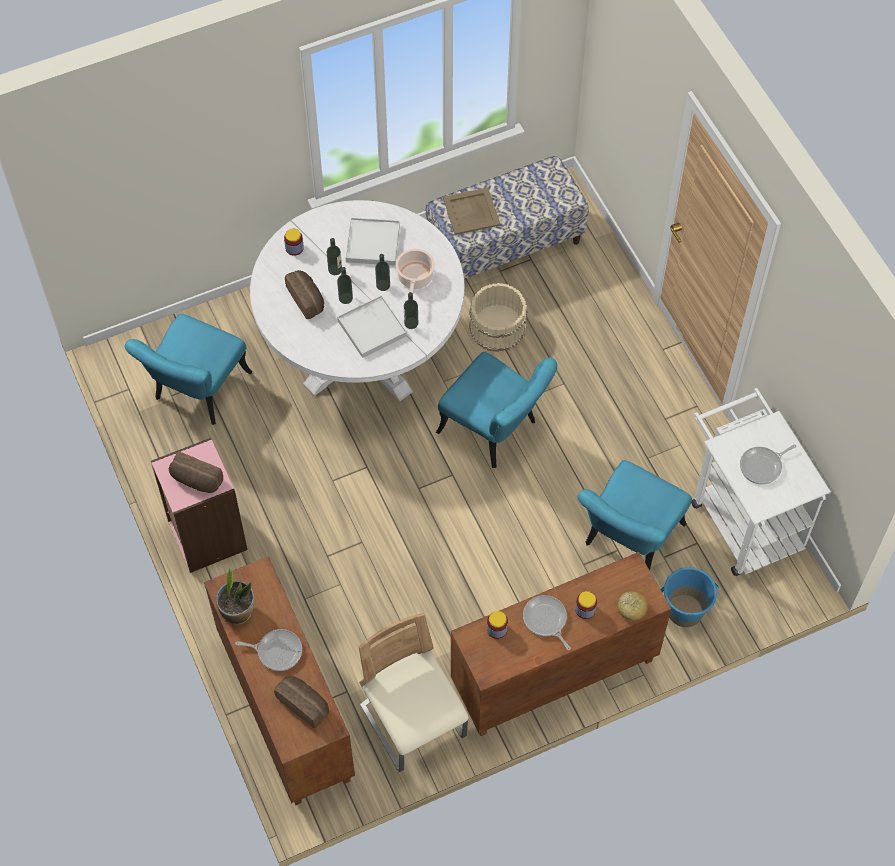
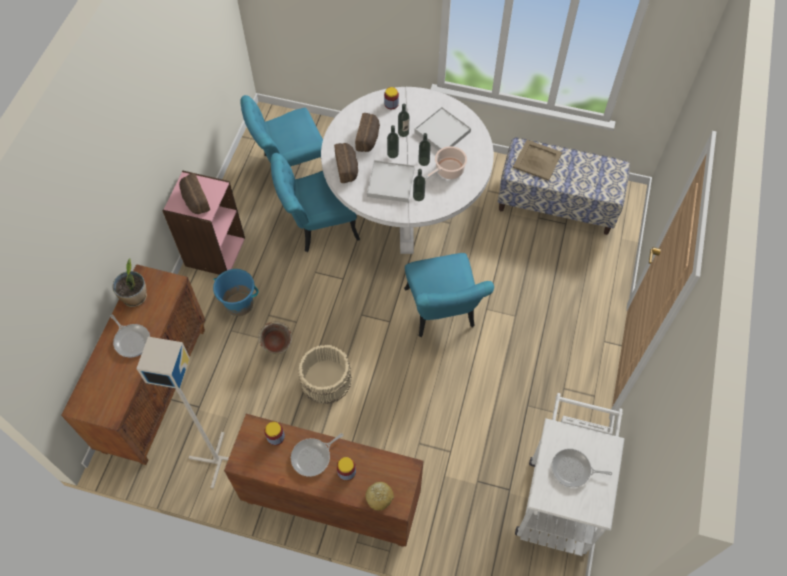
camera: 40 degrees right, 0 degrees up
bread [274,676,329,728] -> bread moved to [334,143,358,183]
beige chair [359,613,469,772] -> grey floor lamp [136,337,229,489]
beige bucket [469,283,528,352] -> beige bucket moved to [298,345,352,404]
frying pan [523,595,571,650] -> frying pan turned 135 degrees counterclockwise [291,433,343,477]
turquoise chair [577,460,692,570] -> turquoise chair moved to [271,153,360,252]
blue bucket [661,567,719,627] -> blue bucket moved to [213,269,259,316]
none -> green bucket [258,321,292,354]

